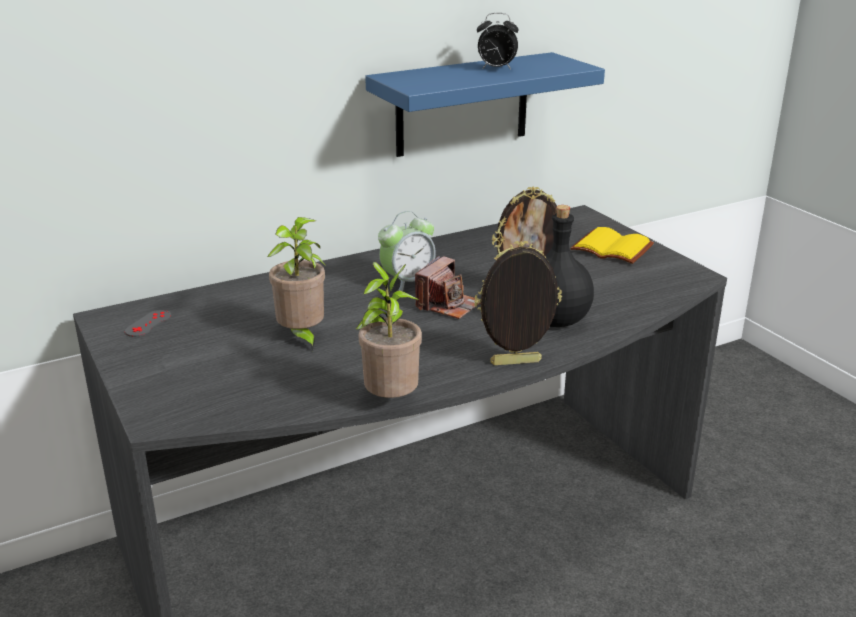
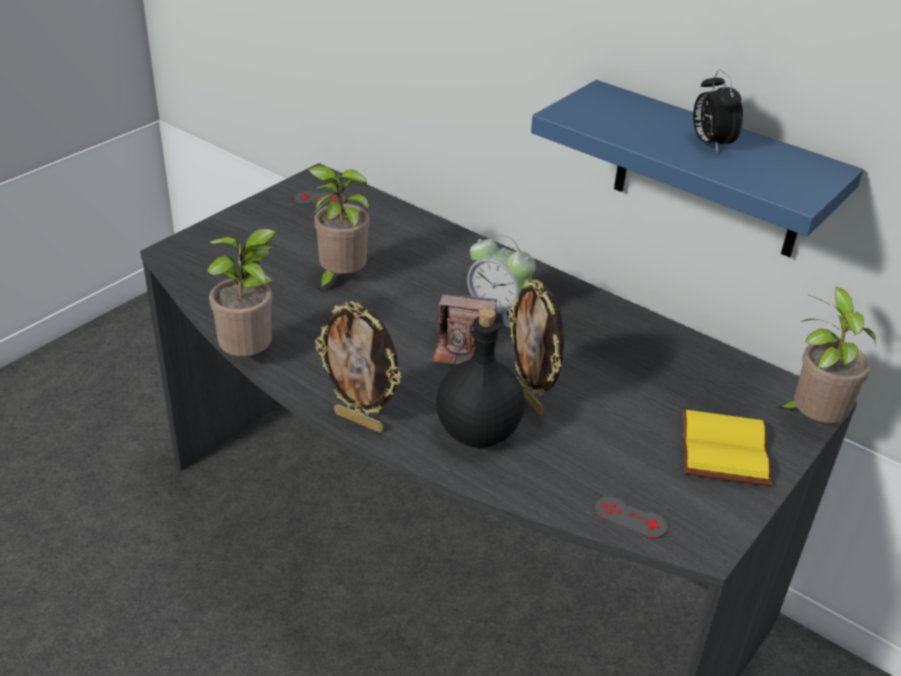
camera: 65 degrees right, 10 degrees up
picture frame [474,241,562,365] -> picture frame turned 150 degrees clockwise [315,301,401,432]
none -> grey game controller [595,496,668,538]
none -> potted plant [777,287,876,423]

